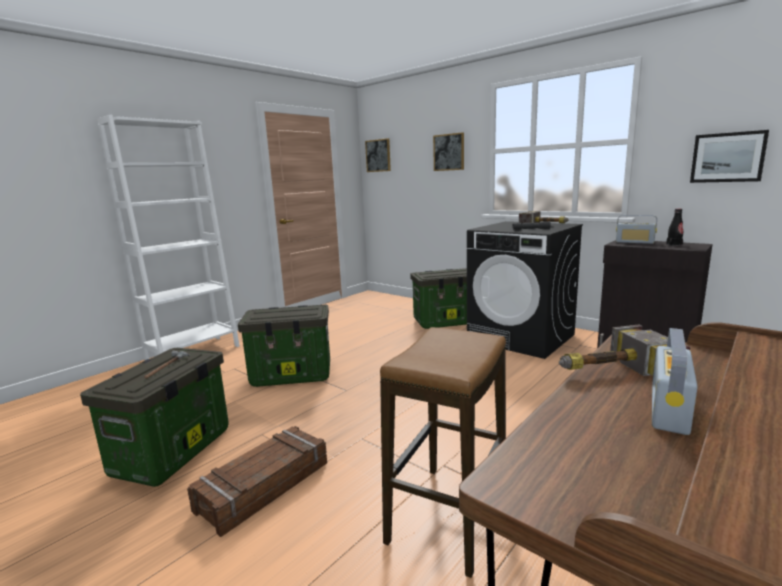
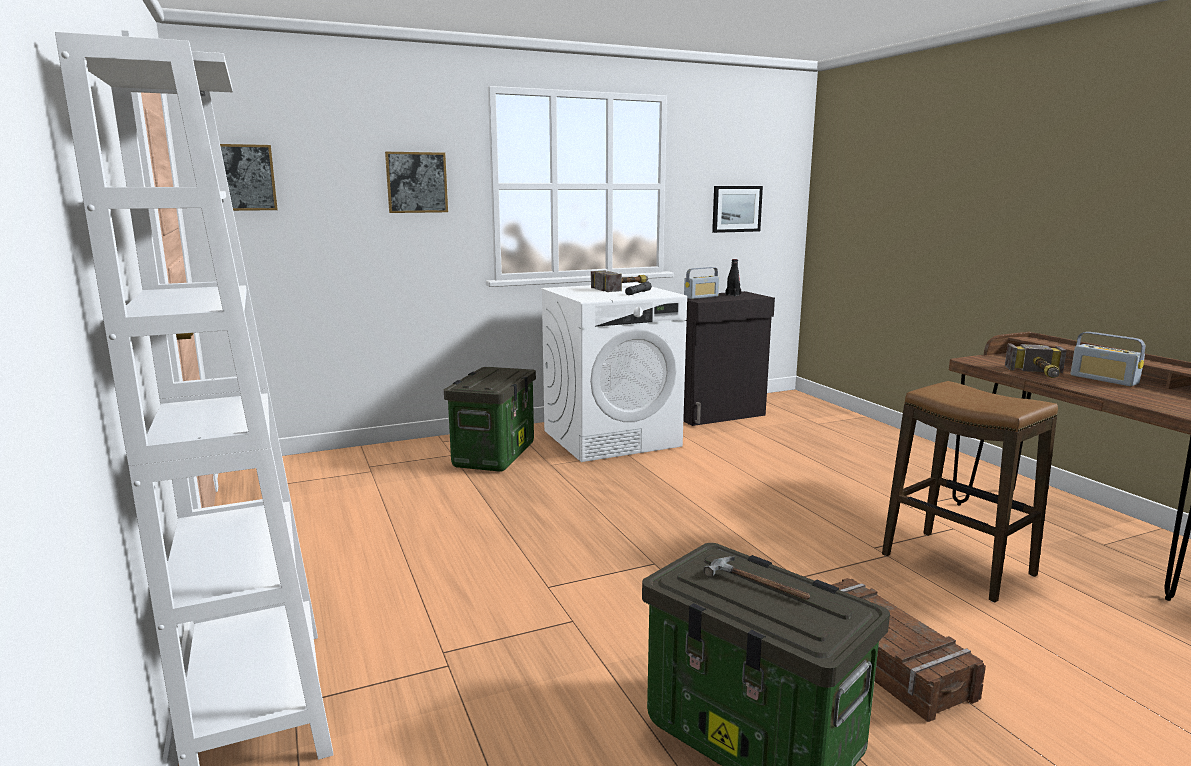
camera: 65 degrees left, 0 degrees up
storage box [238,305,330,387] -> none
black washing machine [467,221,583,359] -> white washing machine [541,283,687,462]

